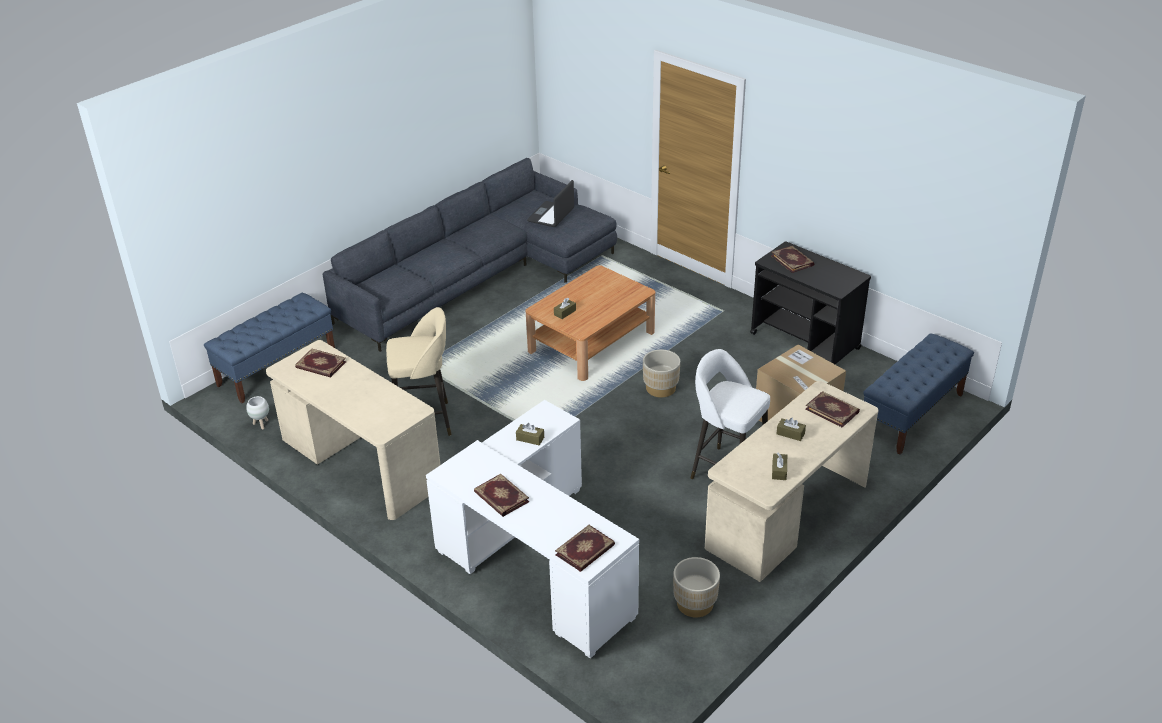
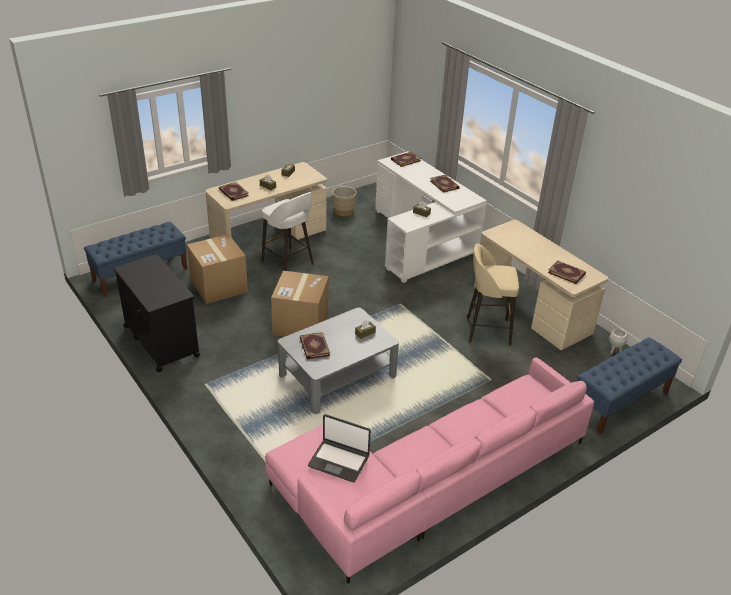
camera: 170 degrees left, 0 degrees up
grey sofa [323,158,617,352] -> pink sofa [265,358,594,584]
brown coffee table [525,265,655,381] -> grey coffee table [278,307,399,414]
laptop [527,180,574,227] -> laptop turned 75 degrees clockwise [308,414,371,482]
beige planter [643,350,680,397] -> cardboard box [271,271,328,337]
book [771,246,814,273] -> book moved to [300,332,330,359]

